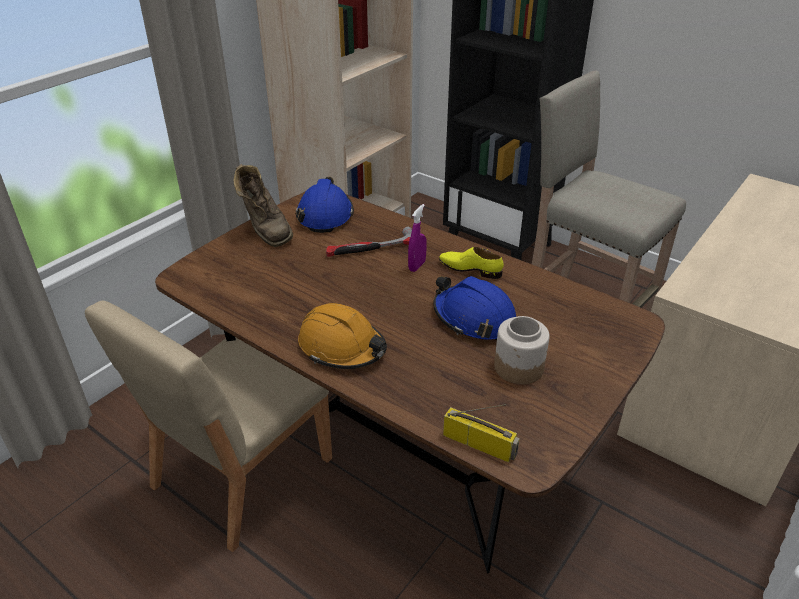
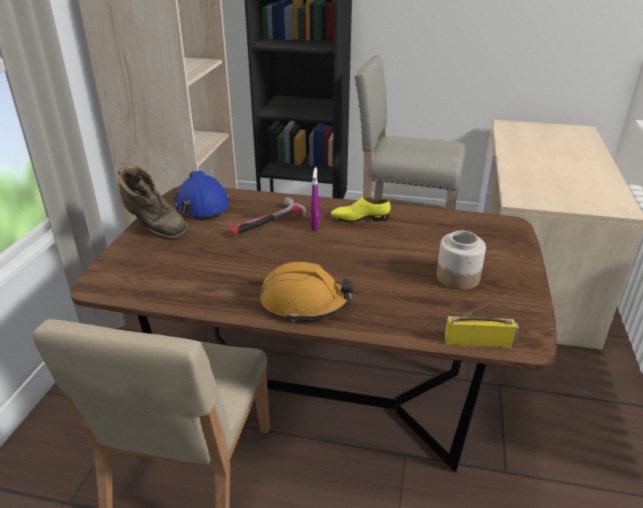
camera: 25 degrees left, 5 degrees down
blue hard hat [433,276,516,340] -> none

